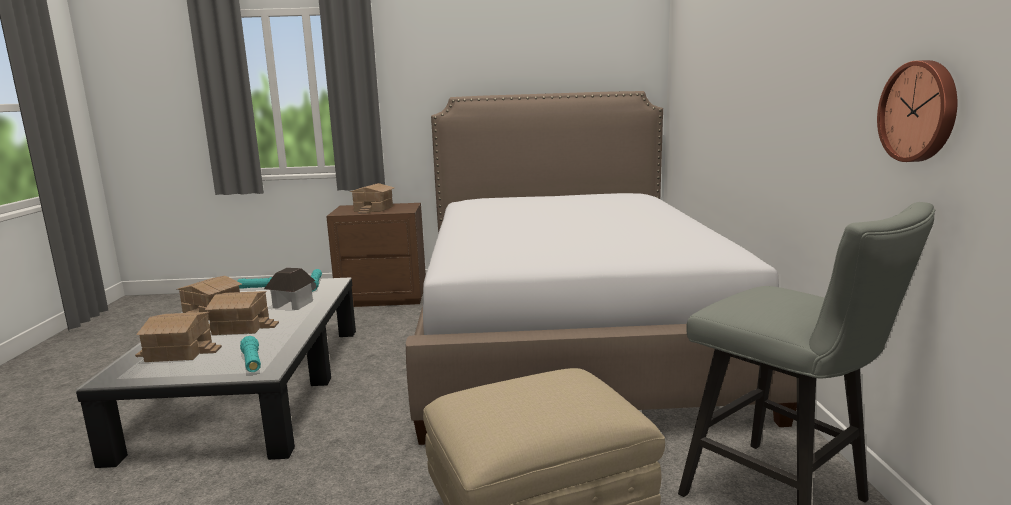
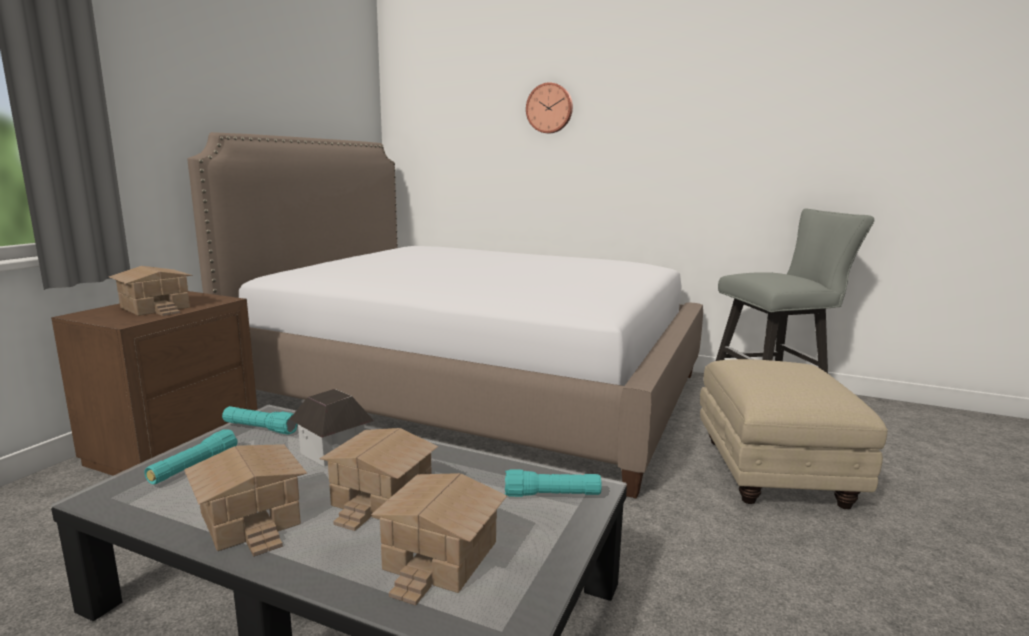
camera: 65 degrees left, 0 degrees up
wall clock [877,60,957,162] -> wall clock moved to [526,82,573,133]

